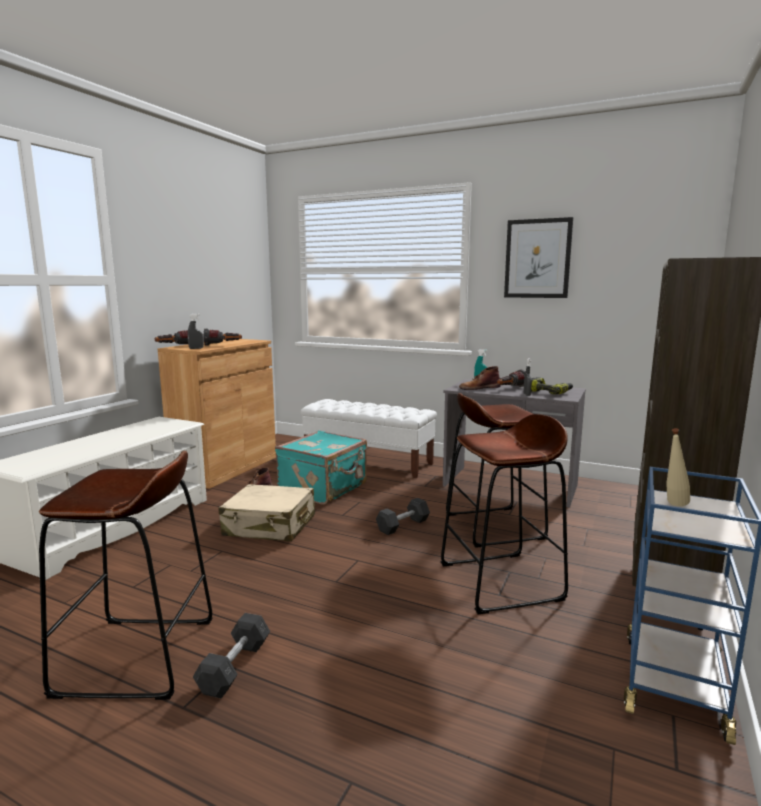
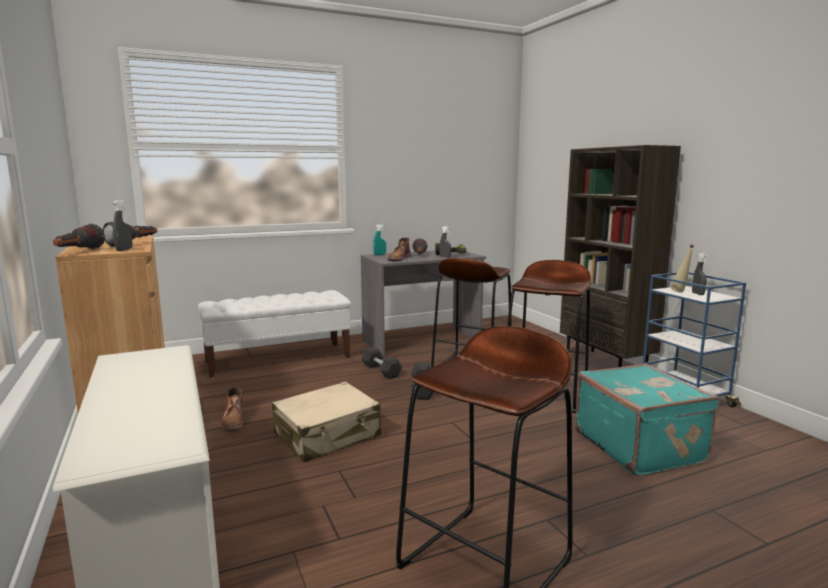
camera: 50 degrees left, 0 degrees up
grey dumbbell [193,613,270,698] -> grey dumbbell moved to [361,347,402,379]
turquoise suitcase [275,430,367,505] -> turquoise suitcase moved to [575,364,720,476]
picture [504,217,573,298] -> none
none -> grey spray bottle [692,253,707,295]

